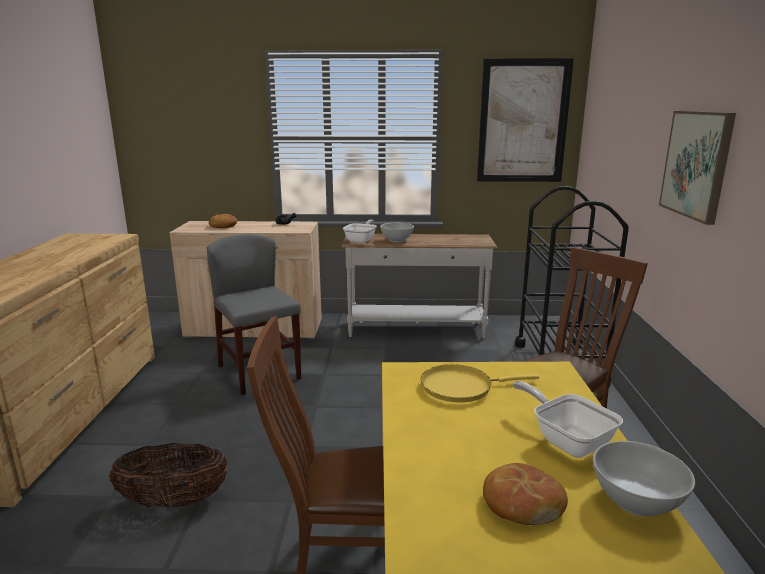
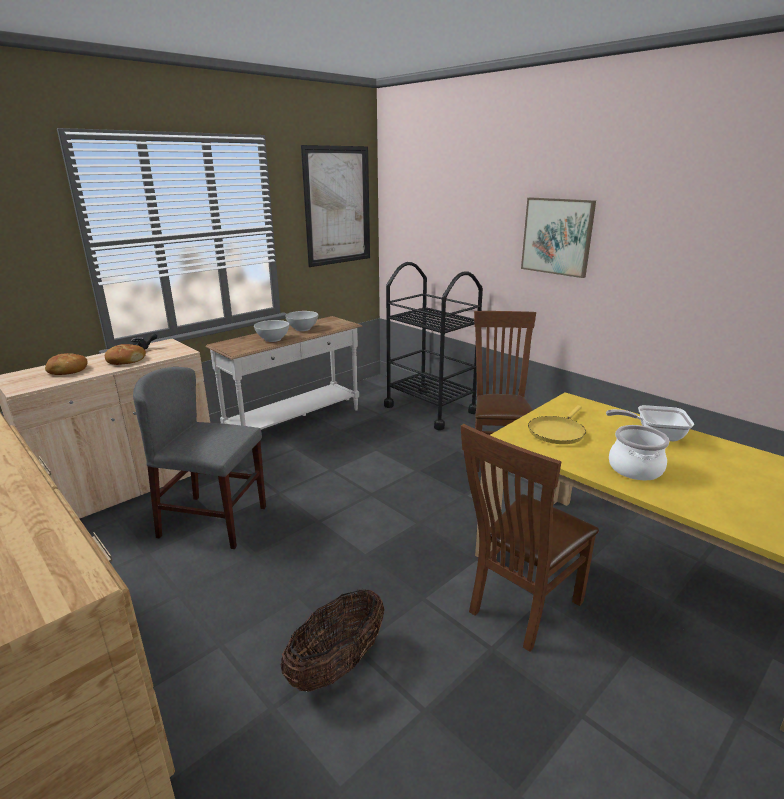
camera: 45 degrees left, 5 degrees up
frying pan [343,220,377,243] -> none
bread [483,463,568,525] -> bread moved to [105,344,146,365]
white bowl [593,441,695,517] -> white bowl moved to [285,311,318,331]
none -> cooking pot [609,425,669,480]

